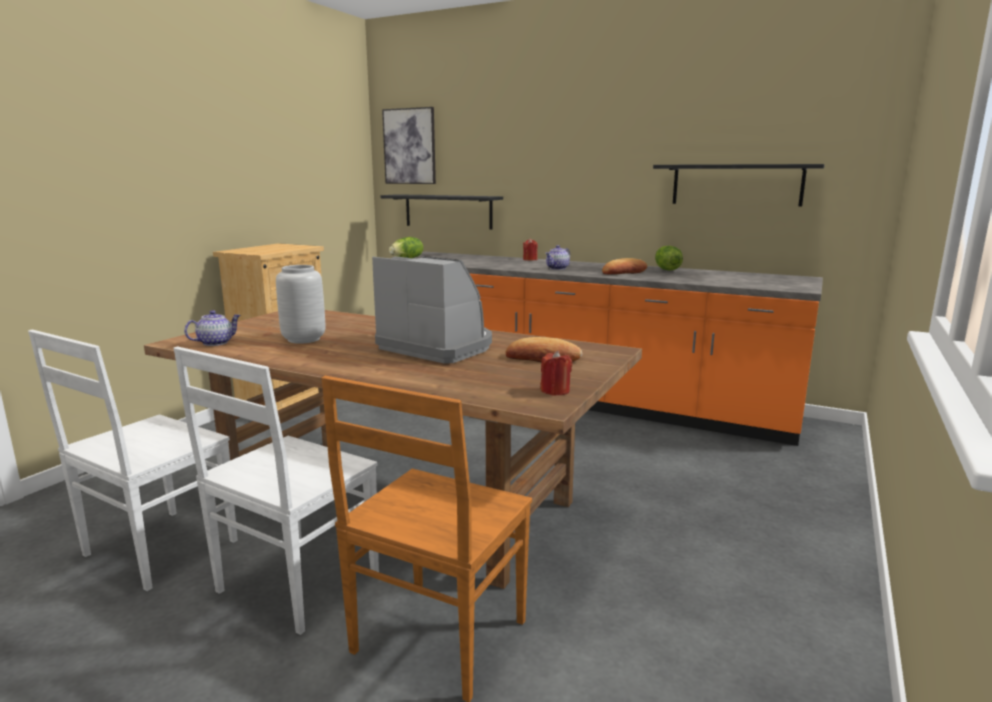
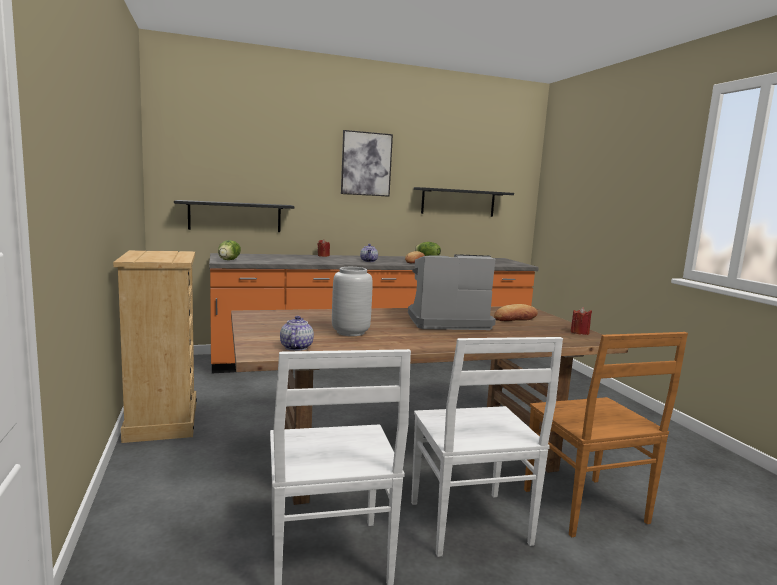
camera: 45 degrees left, 5 degrees down
picture [382,107,436,184] -> picture moved to [341,130,393,197]

